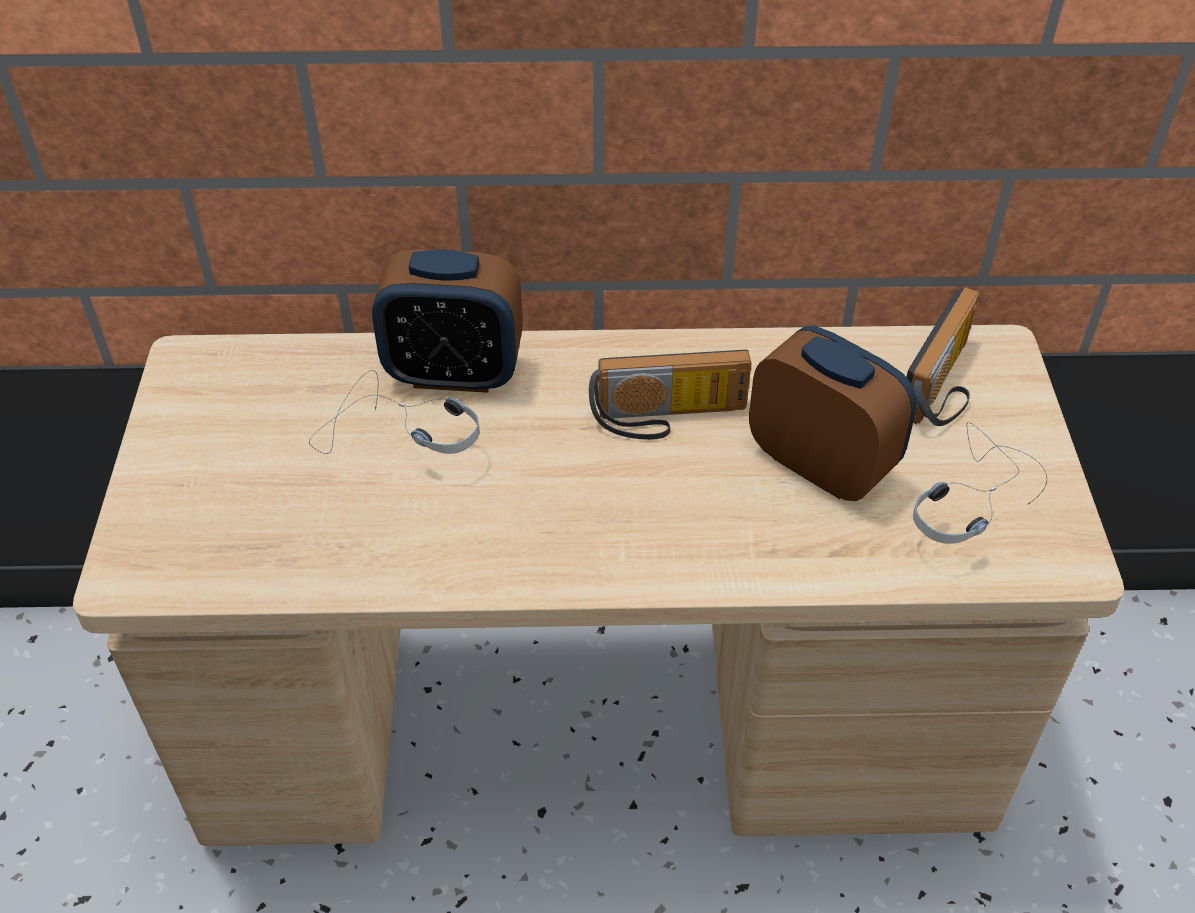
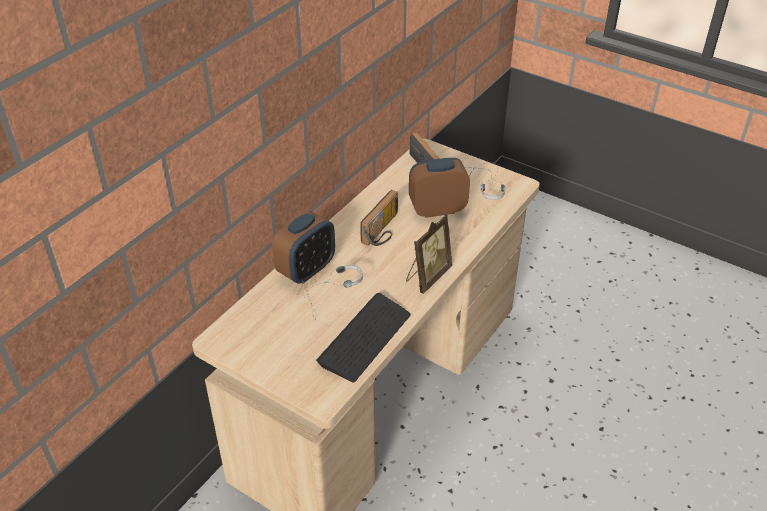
camera: 55 degrees left, 5 degrees down
none -> keyboard [316,293,410,382]
none -> picture frame [406,214,452,294]

